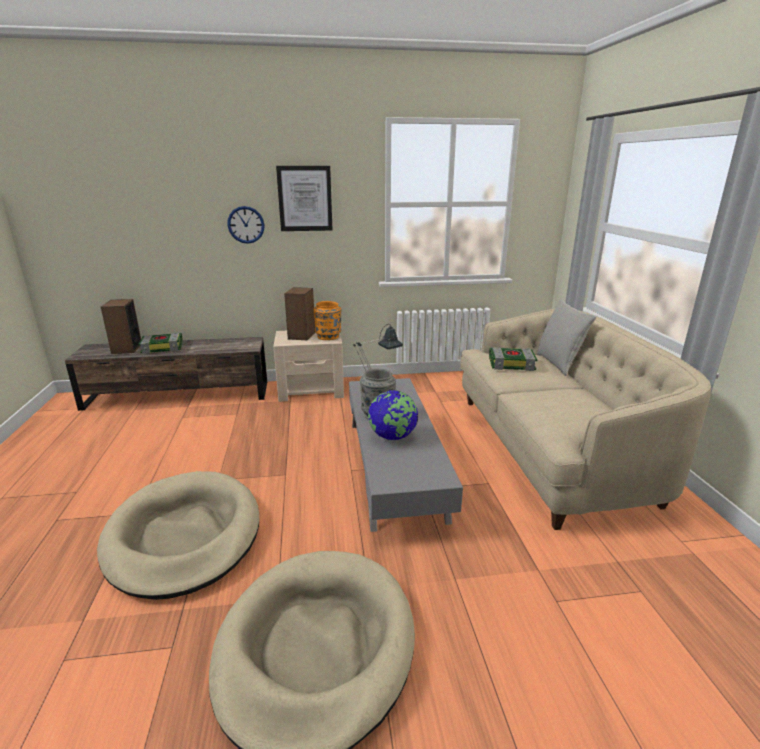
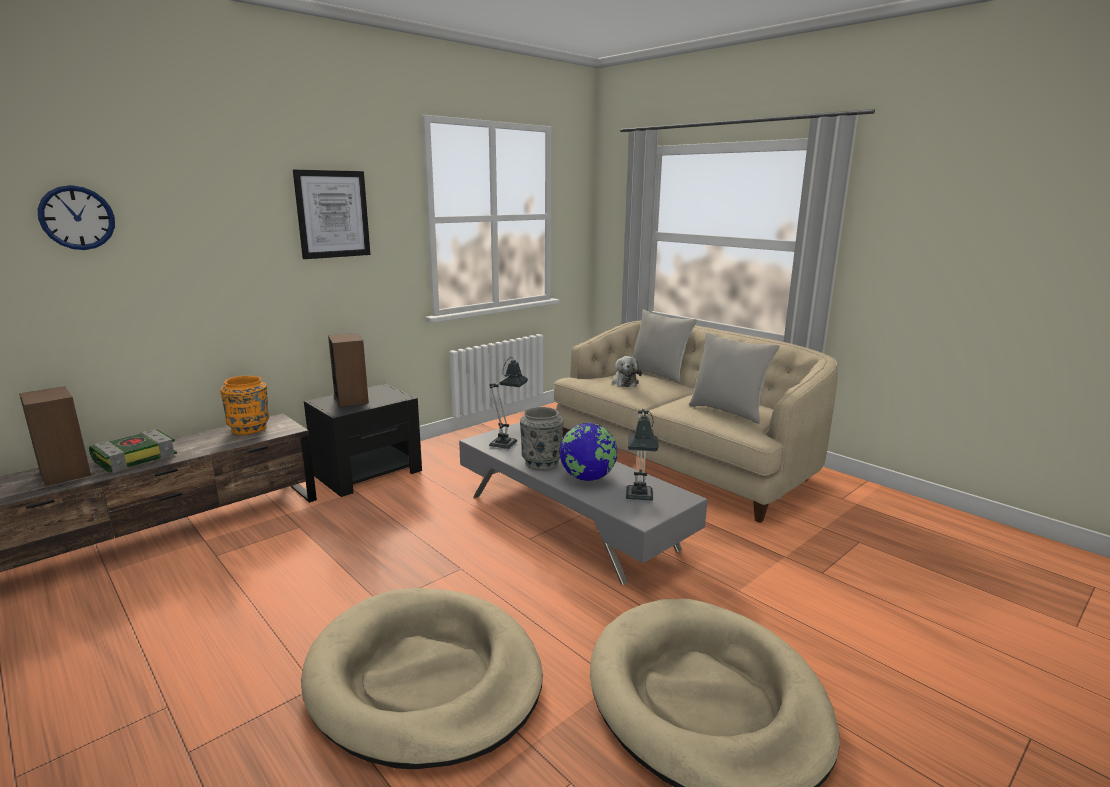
camera: 35 degrees left, 5 degrees down
wall clock [227,206,264,244] -> wall clock moved to [38,185,115,250]
beige nightstand [273,331,344,402] -> black nightstand [304,384,422,497]
orange vase [313,301,341,340] -> orange vase moved to [220,376,269,435]
book [489,347,537,371] -> plush toy [612,356,642,387]
none -> table lamp [626,409,658,501]
none -> grey pillow [689,332,780,424]

